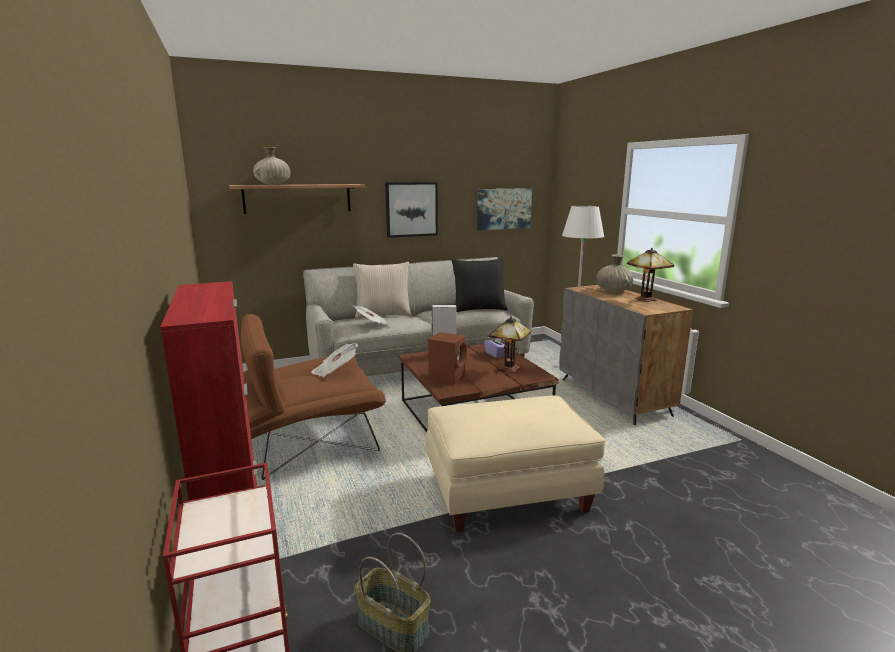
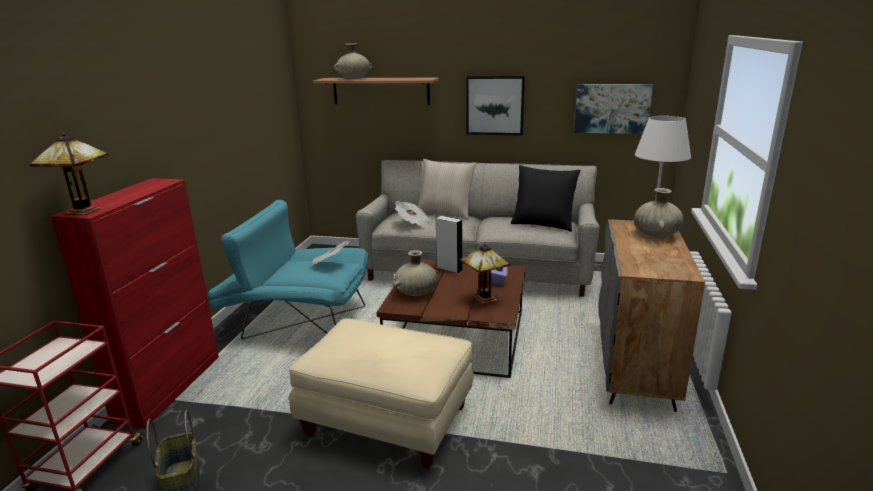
camera: 35 degrees right, 5 degrees up
brown armchair [241,314,386,480] -> turquoise armchair [208,200,369,340]
brown speaker [428,332,467,384] -> beige vase [394,250,438,296]
table lamp [627,248,674,302] -> table lamp moved to [30,133,109,215]

